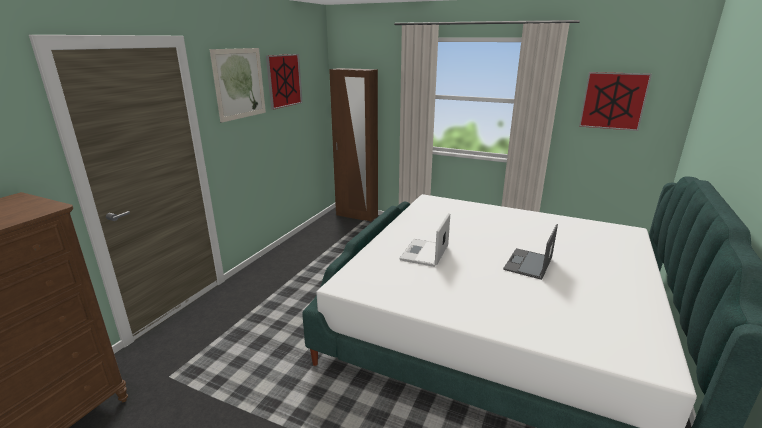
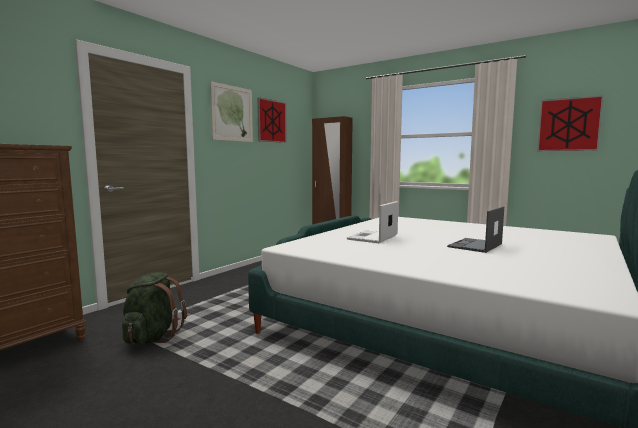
camera: 10 degrees right, 15 degrees down
none -> green backpack [122,272,187,344]

